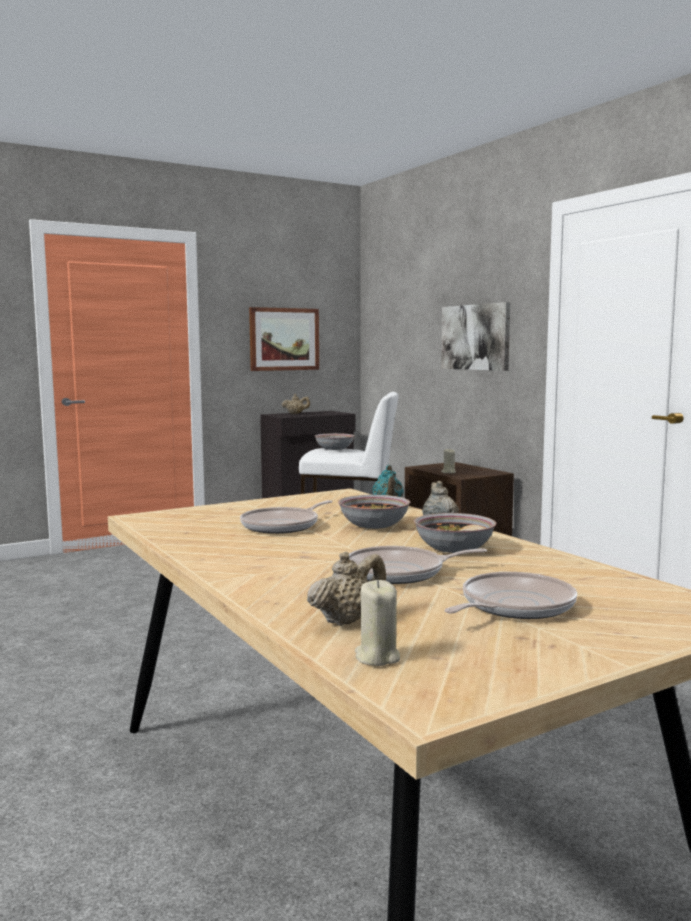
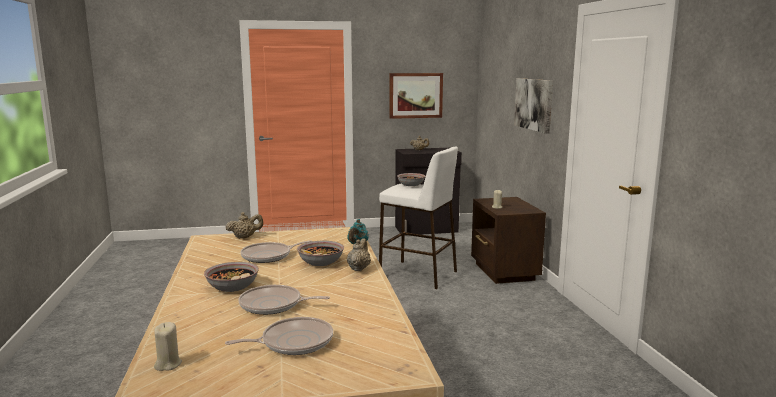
camera: 20 degrees right, 5 degrees up
beige teapot [307,552,386,626] -> beige teapot moved to [225,212,263,239]
bowl [414,513,496,553] -> bowl moved to [204,262,259,292]

